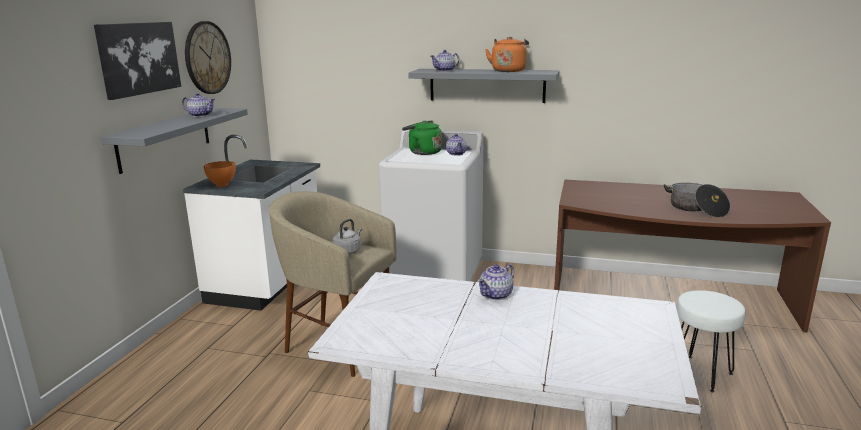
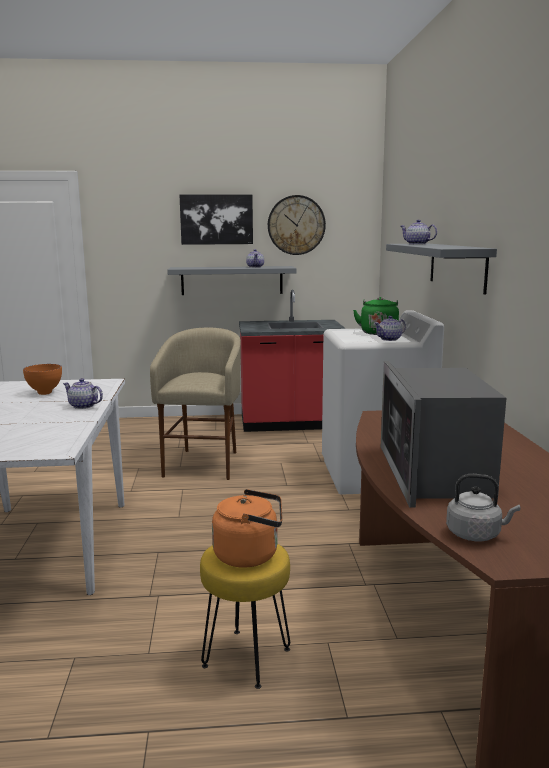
camera: 70 degrees right, 5 degrees down
white counter [183,135,320,311] -> red counter [239,290,346,432]
orange bowl [204,161,236,187] -> orange bowl moved to [23,364,62,395]
grey kettle [332,219,362,254] -> grey kettle moved to [446,474,520,541]
orange kettle [485,37,529,72] -> orange kettle moved to [212,489,282,567]
cooking pot [664,183,730,218] -> microwave [381,361,506,507]
white stool [676,290,746,392] -> yellow stool [200,543,290,689]

